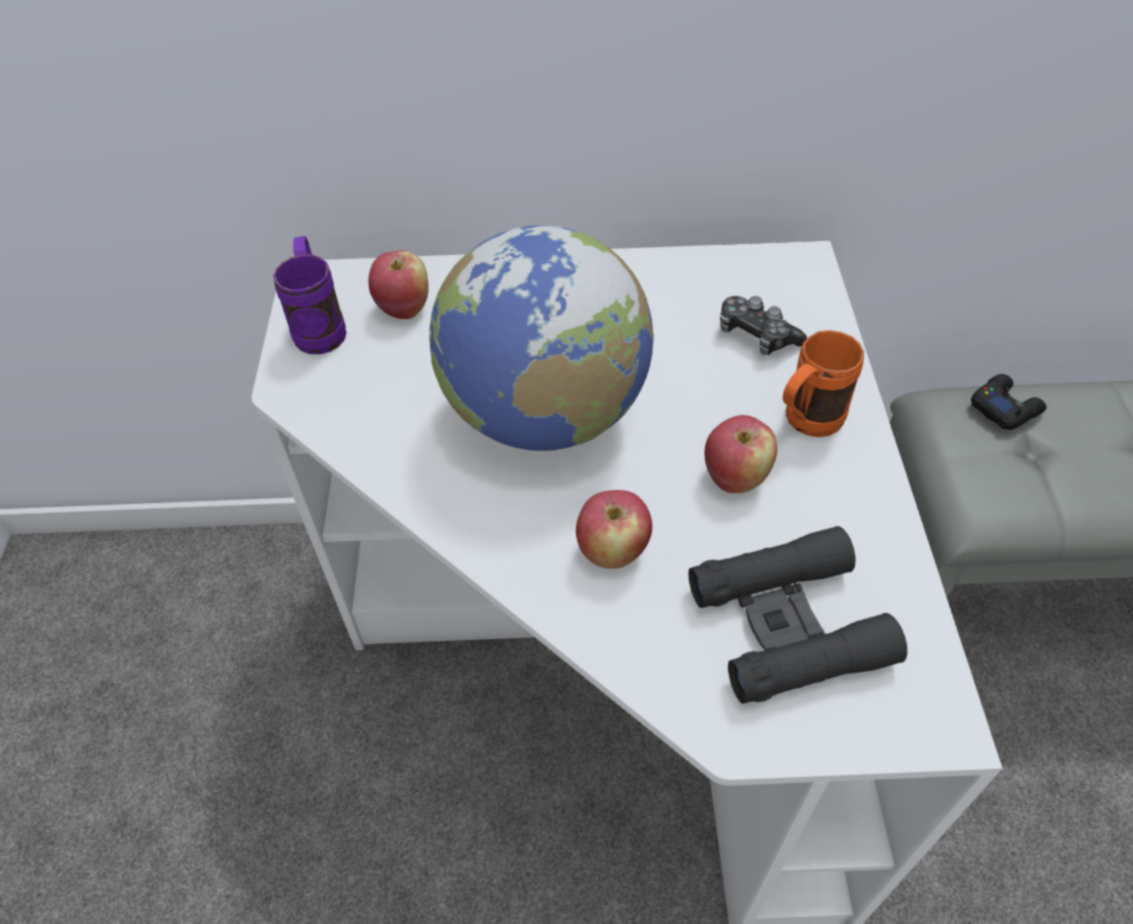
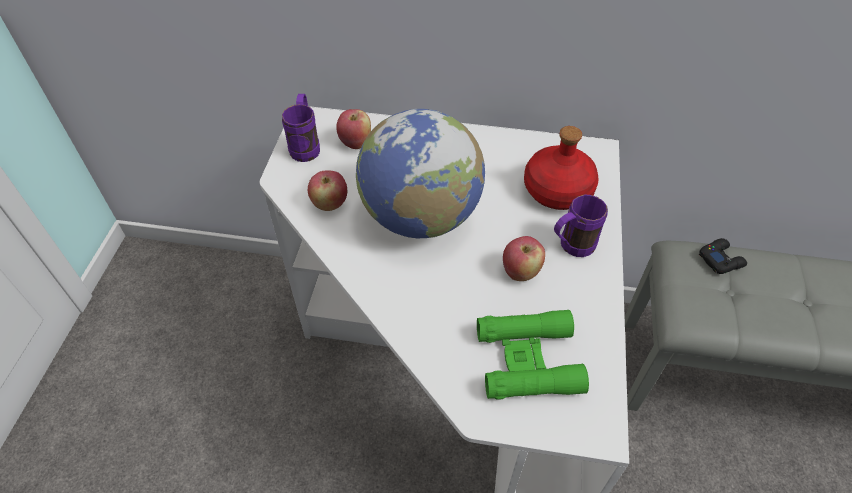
camera: 10 degrees right, 0 degrees up
apple [576,490,652,569] -> apple moved to [308,171,347,211]
black binoculars [688,526,907,704] -> green binoculars [477,310,589,400]
game controller [720,296,807,355] -> red bottle [524,126,599,210]
orange mug [783,330,864,437] -> purple mug [554,194,608,257]

